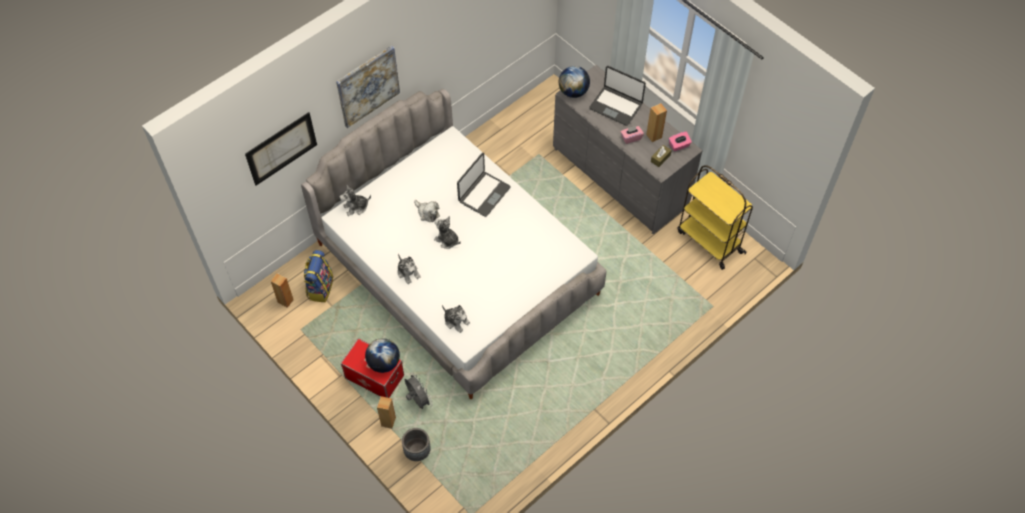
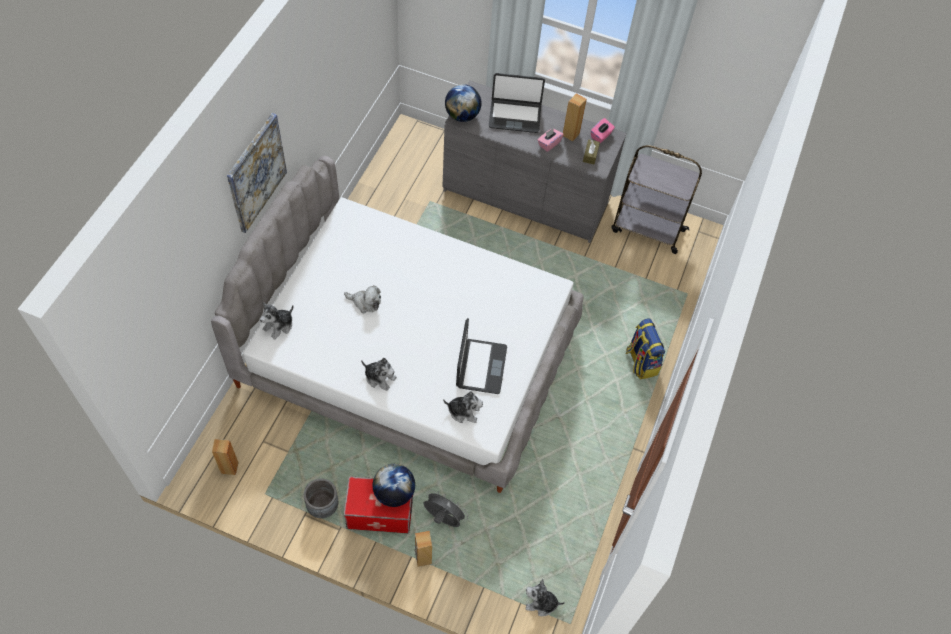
camera: 30 degrees left, 0 degrees up
picture [245,112,317,186] -> none
backpack [304,250,333,302] -> backpack moved to [626,318,665,380]
grey planter [402,428,431,461] -> grey planter moved to [304,478,338,518]
plush toy [434,216,461,249] -> plush toy moved to [526,579,565,616]
laptop [457,153,511,217] -> laptop moved to [456,318,507,394]
yellow cart [677,165,753,270] -> grey cart [611,145,702,254]

